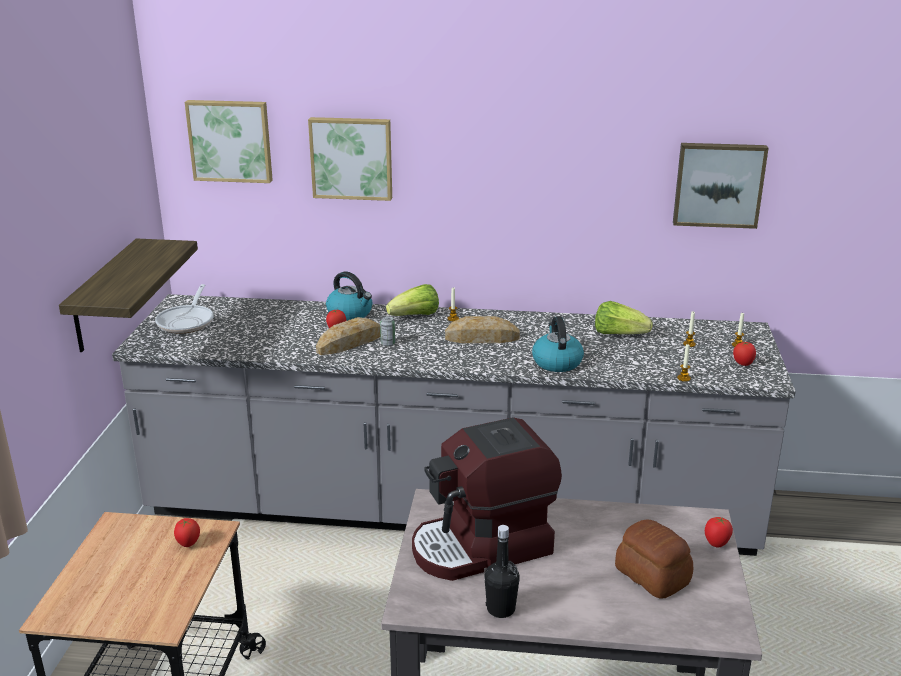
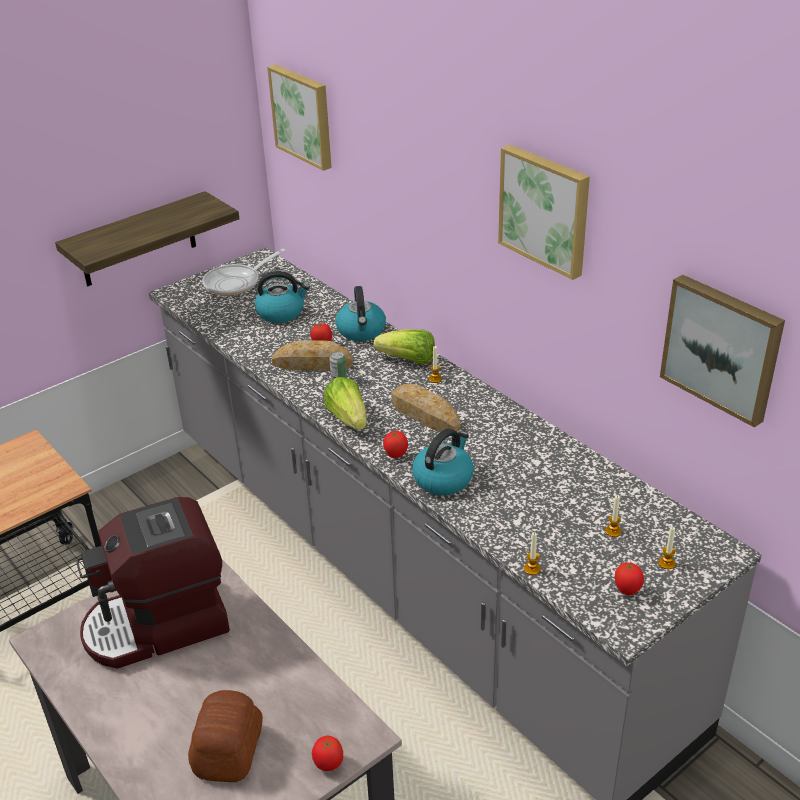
camera: 45 degrees right, 10 degrees up
tomato [174,518,200,547] -> tomato moved to [383,431,408,458]
picture [308,117,392,201] -> picture moved to [498,145,590,280]
coffee machine [412,417,562,581] -> coffee machine turned 45 degrees counterclockwise [76,497,230,669]
black bottle [484,525,520,618] -> none
lettuce [595,301,653,334] -> lettuce moved to [324,377,367,430]
none -> kettle [255,271,310,323]

